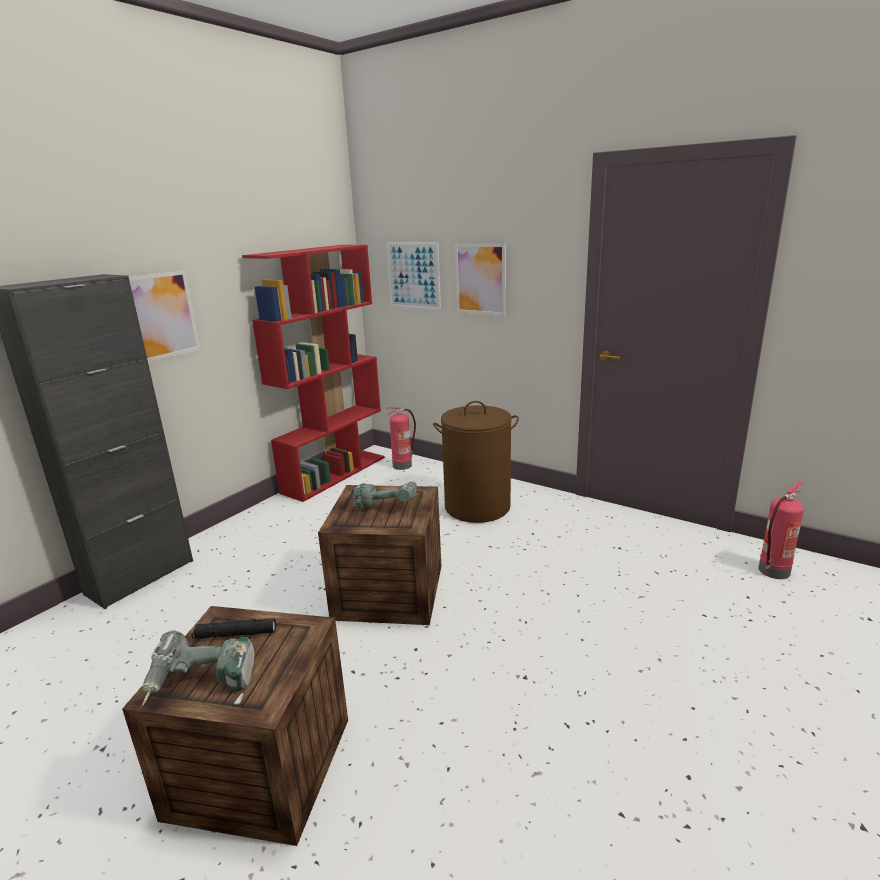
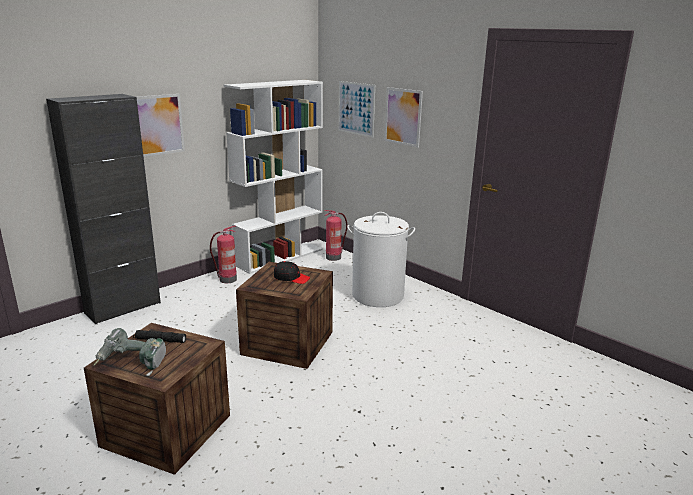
camera: 10 degrees right, 0 degrees up
red bookcase [242,245,385,502] -> white bookcase [223,80,323,274]
power drill [354,481,417,508] -> black cap [274,261,310,284]
brown laundry basket [433,401,519,523] -> white laundry basket [347,212,415,307]
fire extinguisher [758,482,804,579] -> fire extinguisher moved to [210,226,237,283]

